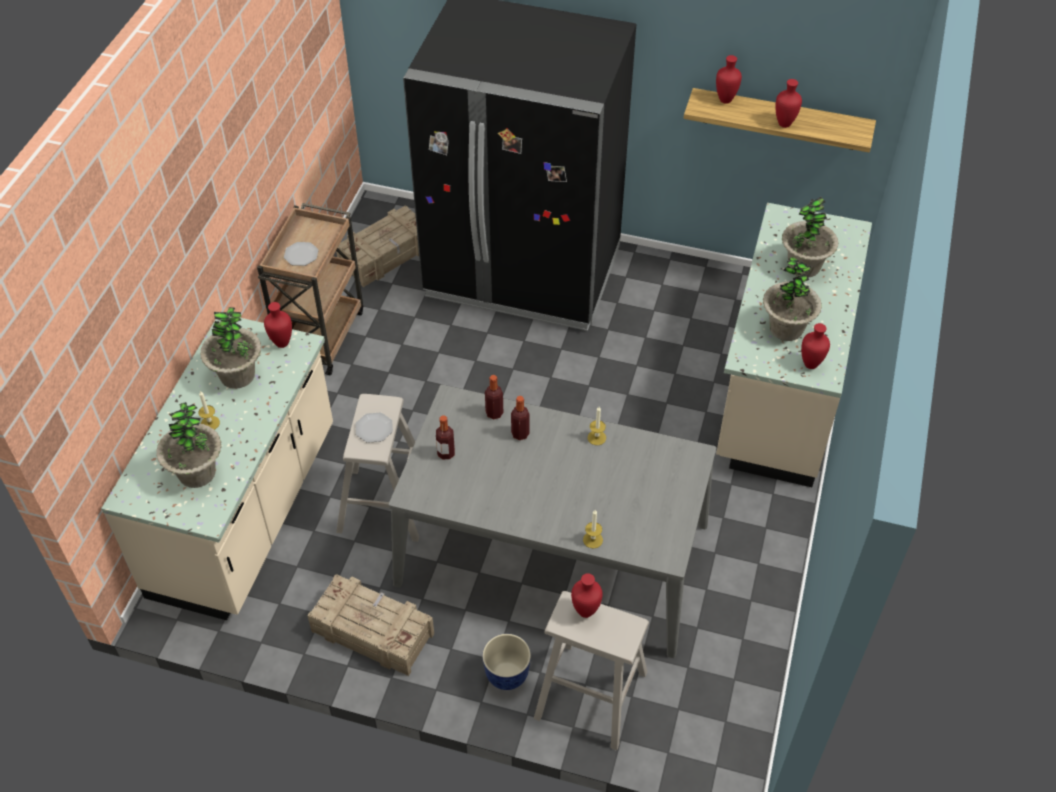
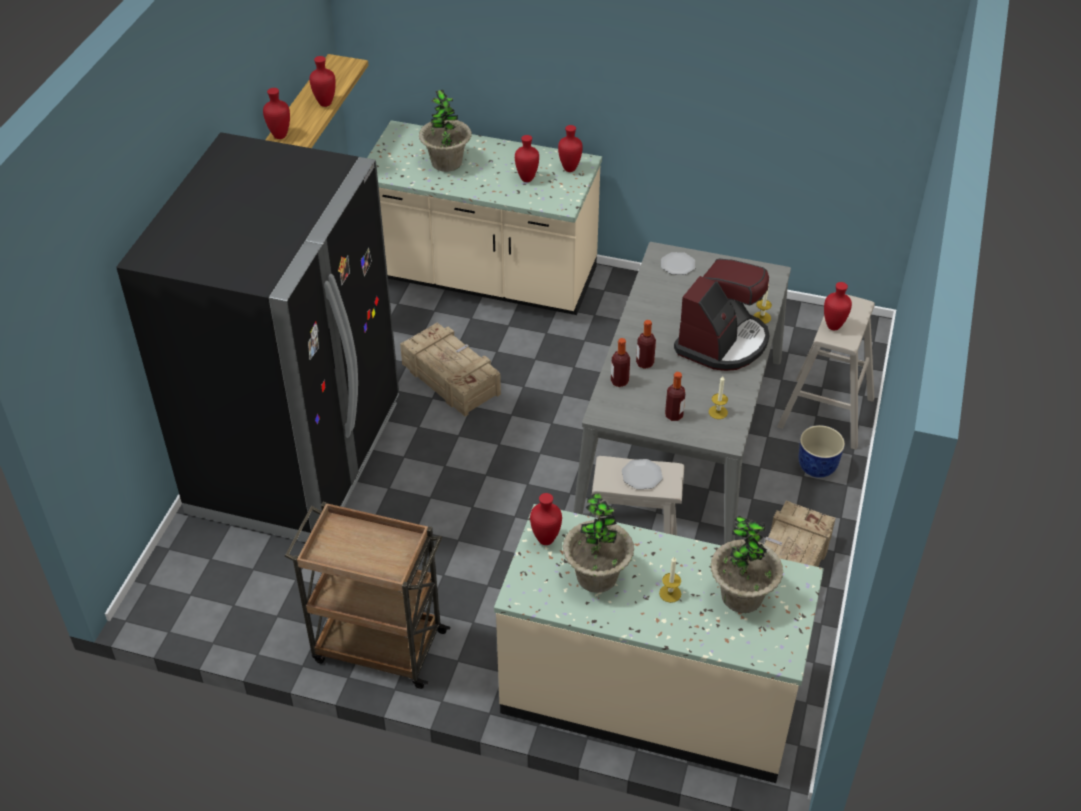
camera: 90 degrees left, 5 degrees down
plate [284,242,319,266] -> plate moved to [661,252,695,275]
crate [336,206,419,287] -> crate moved to [400,323,501,417]
candle [588,407,606,445] -> candle moved to [709,376,728,419]
potted plant [763,257,822,341] -> red vase [515,135,539,182]
none -> coffee machine [674,259,769,371]

